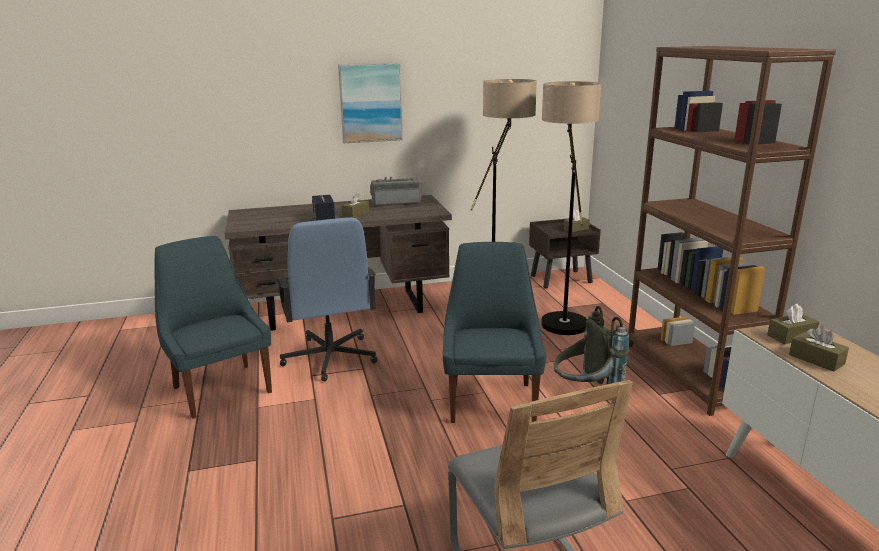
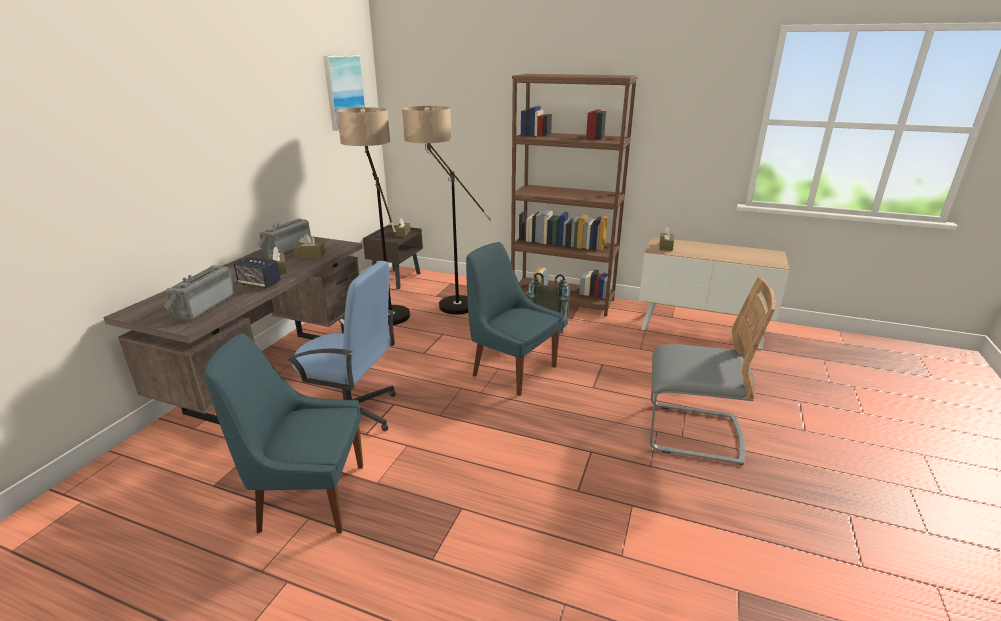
camera: 55 degrees left, 5 degrees up
picture [338,63,403,143] -> picture moved to [323,55,365,131]
brown tissue box [789,326,849,371] -> brown tissue box moved to [293,234,325,258]
none -> radio [164,265,235,321]

